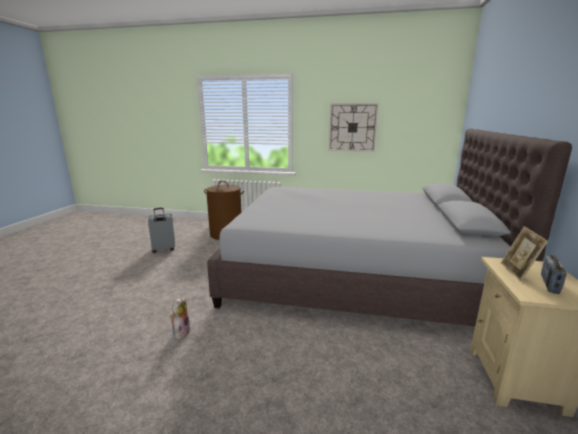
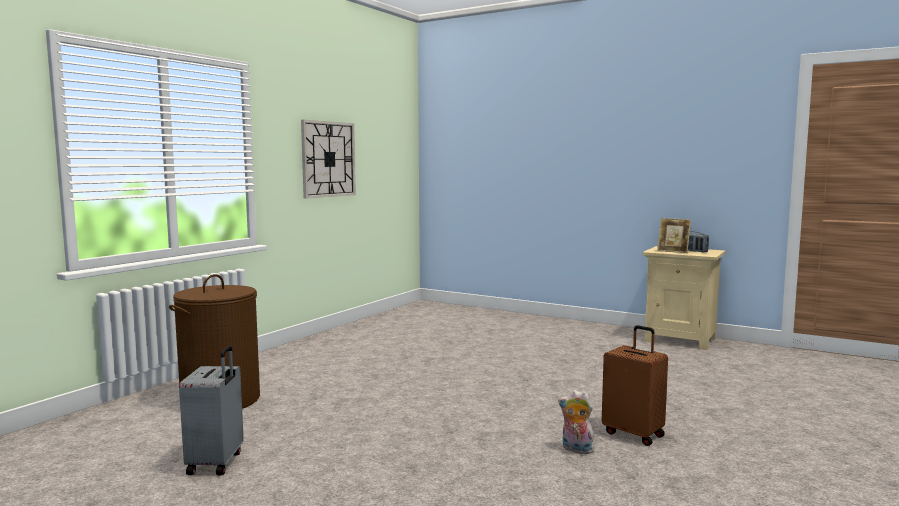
camera: 70 degrees left, 10 degrees down
grey bed [207,129,572,326] -> none
none -> brown suitcase [602,325,668,446]

